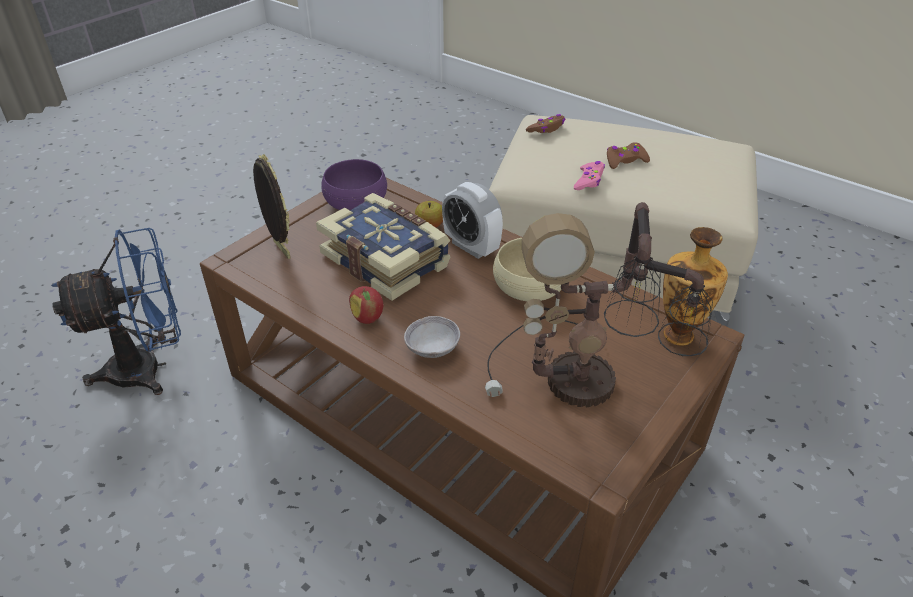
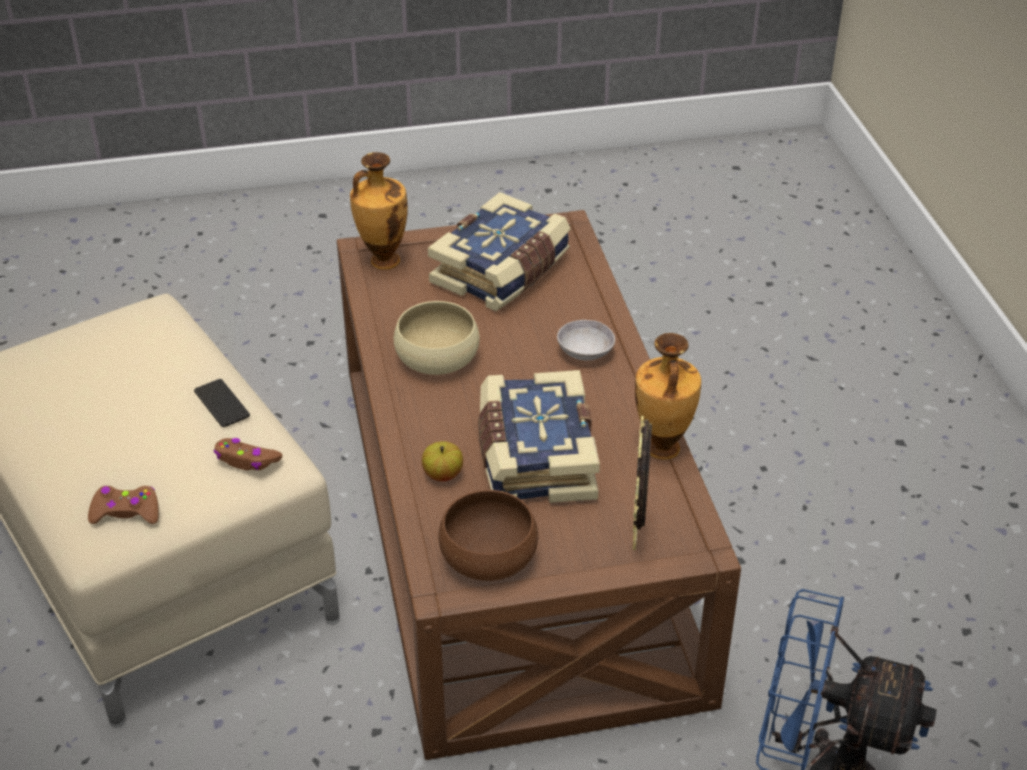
camera: 140 degrees left, 0 degrees up
purple bowl [321,159,387,210] -> brown bowl [438,490,538,581]
apple [349,286,383,324] -> none
alarm clock [442,182,503,259] -> none
table lamp [485,202,713,407] -> book [428,192,571,311]
pink game controller [574,161,605,190] -> phone [194,379,250,427]
brown game controller [607,142,650,169] -> brown game controller moved to [213,438,283,470]
none -> vase [635,333,701,460]

